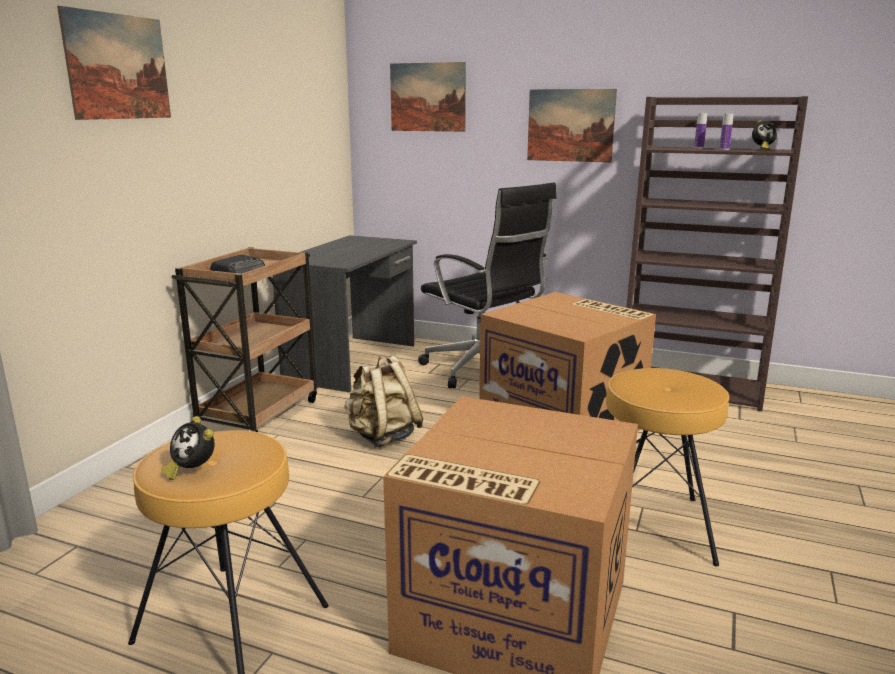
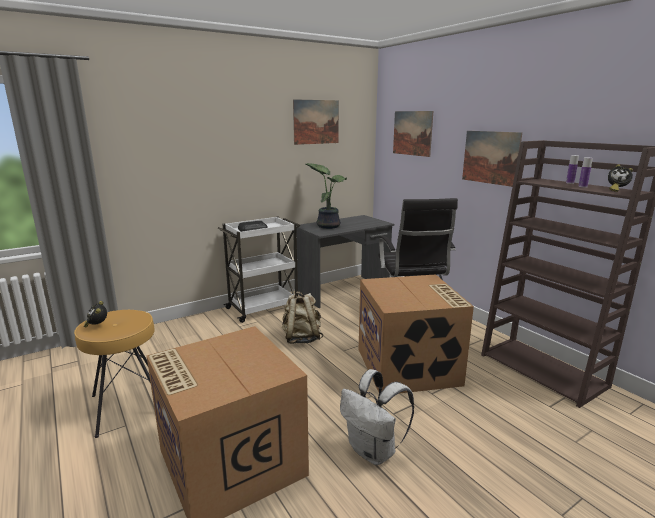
camera: 35 degrees right, 0 degrees up
picture [57,6,171,120] -> picture moved to [293,99,339,145]
brown cart [171,247,317,432] -> white cart [218,217,300,323]
brown stool [606,368,729,566] -> white backpack [340,369,414,465]
none -> potted plant [305,163,347,229]

